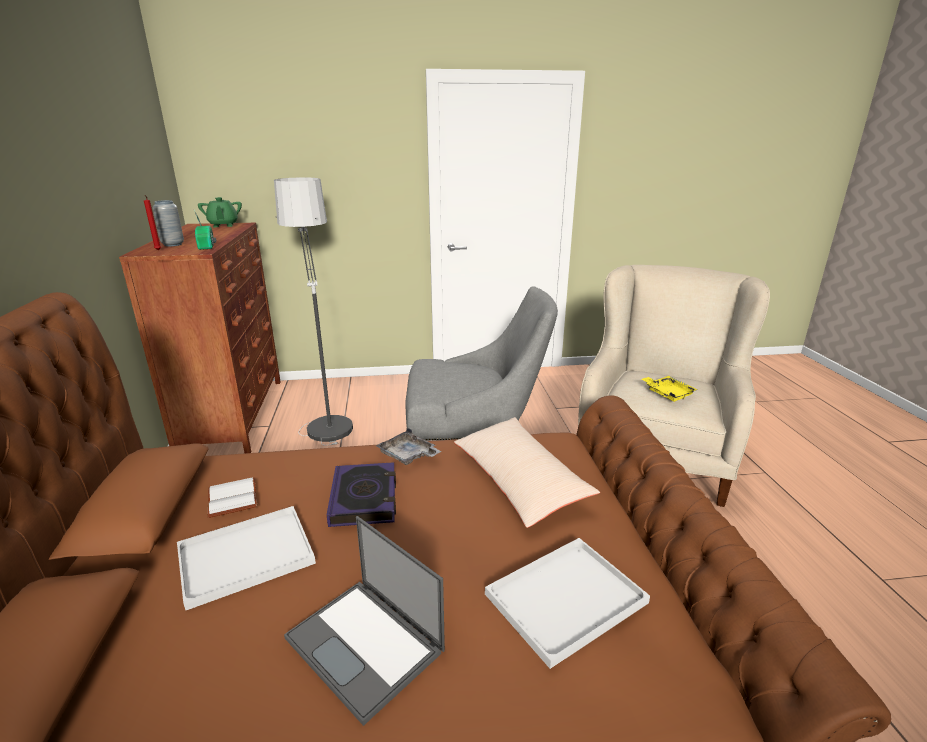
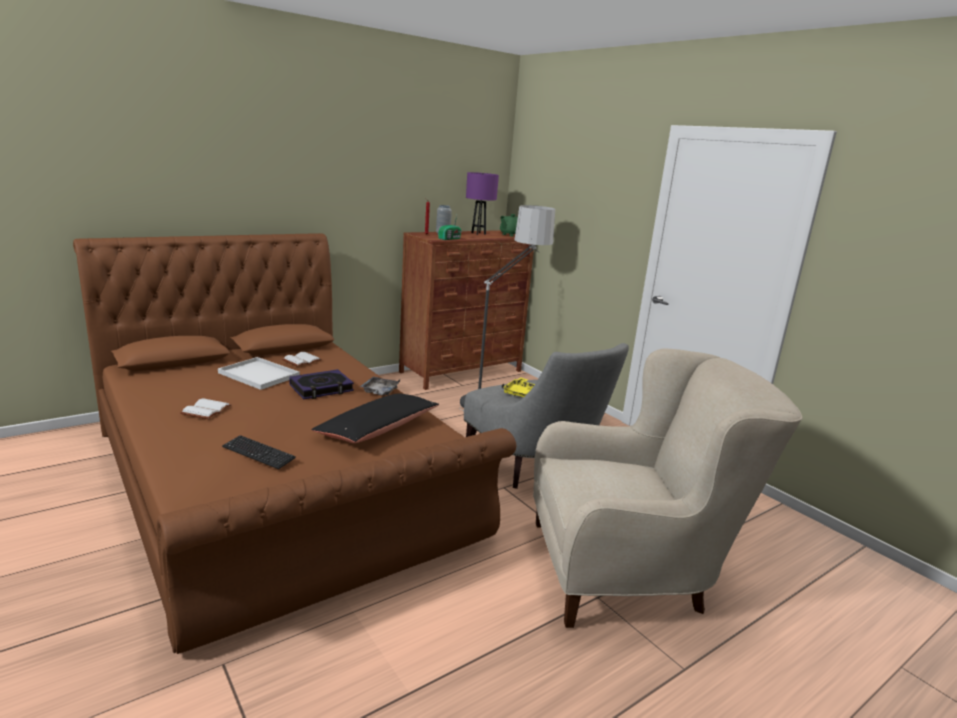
camera: 60 degrees right, 5 degrees down
laptop [284,516,445,726] -> white book [180,398,232,419]
beige pillow [454,417,600,528] -> black pillow [311,393,439,443]
white tray [485,538,650,669] -> keyboard [222,435,296,469]
yellow tray [641,376,698,402] -> yellow tray moved to [502,378,535,397]
none -> purple table lamp [466,172,499,235]

